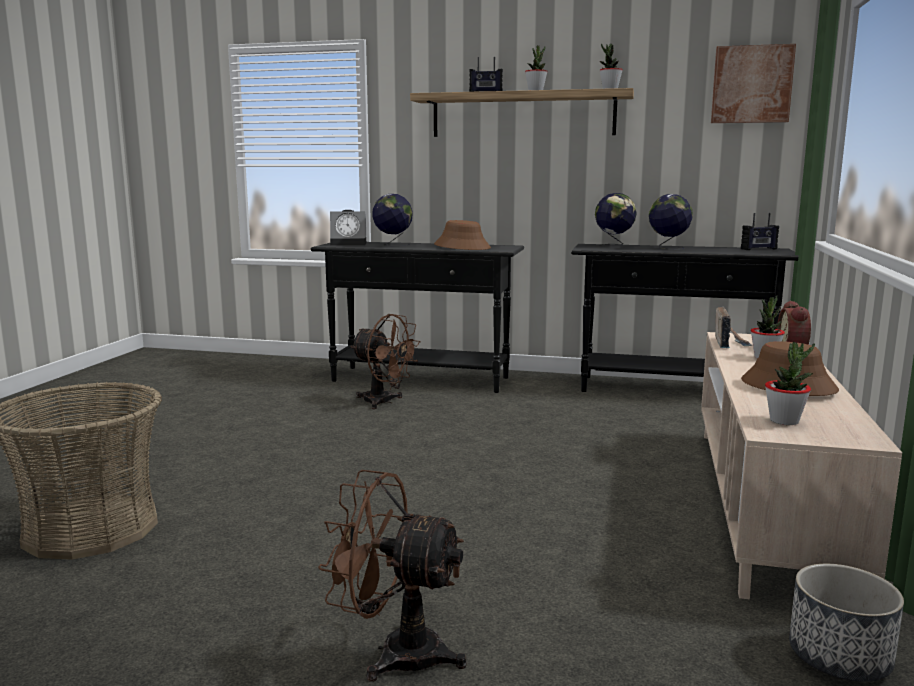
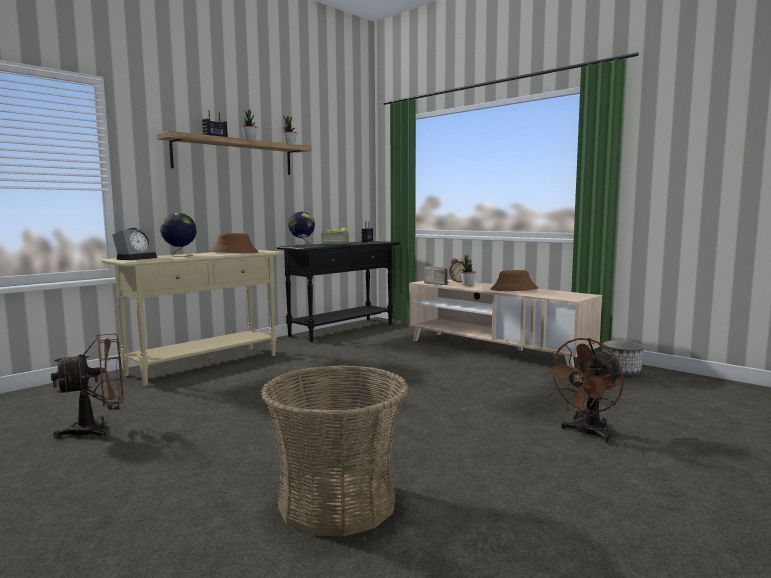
camera: 60 degrees left, 5 degrees down
black console table [311,242,524,393] -> beige console table [101,250,284,386]
brown fan [350,314,420,409] -> brown fan moved to [51,334,124,438]
globe [649,194,693,250] -> book [321,227,349,245]
picture [711,44,796,123] -> none
potted plant [765,342,815,425] -> none

